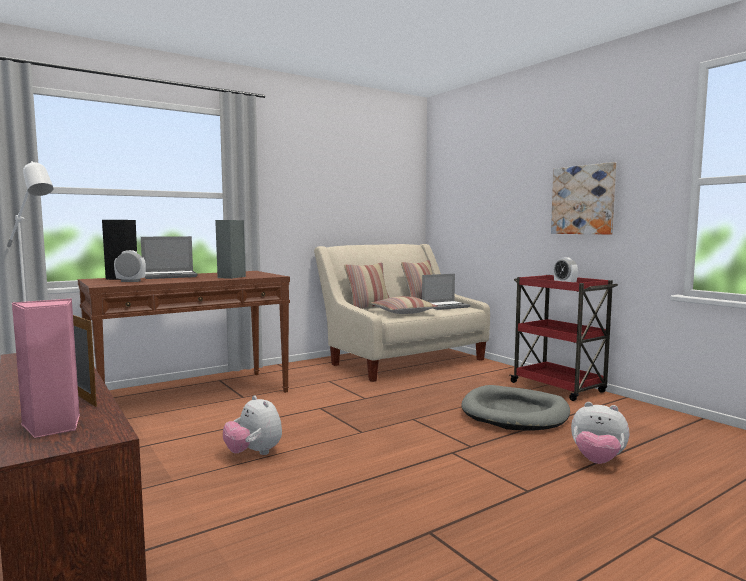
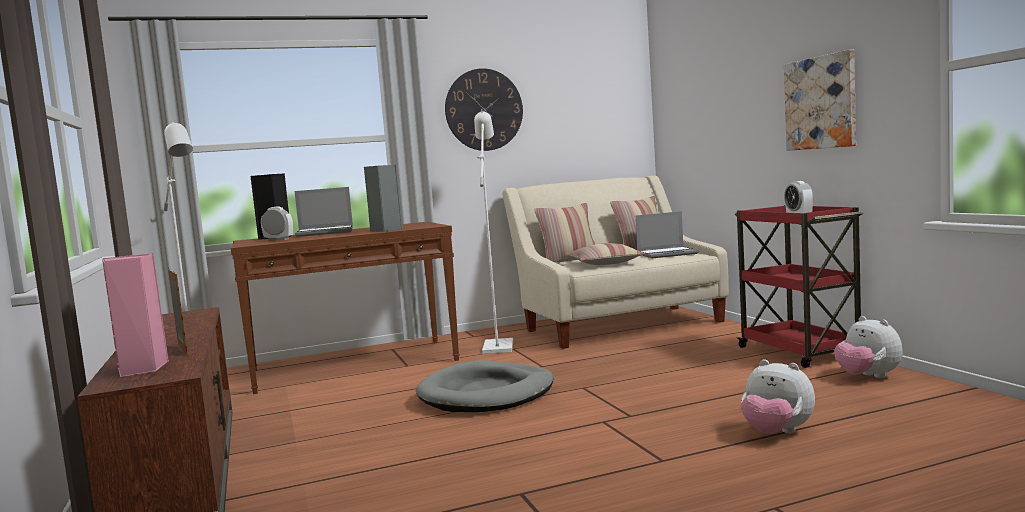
camera: 15 degrees right, 0 degrees up
plush toy [223,395,282,455] -> plush toy moved to [834,316,903,378]
grey dog bed [461,385,570,430] -> grey dog bed moved to [416,360,554,412]
none -> wall clock [445,68,523,151]
none -> white floor lamp [474,109,514,354]

